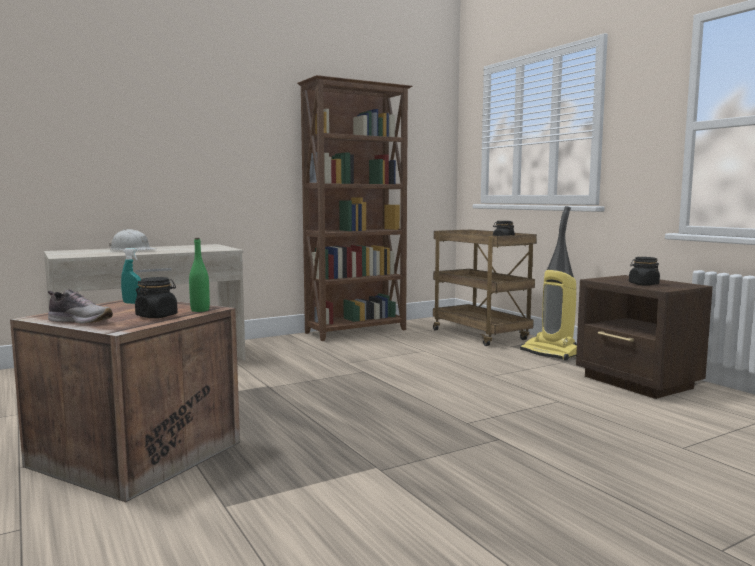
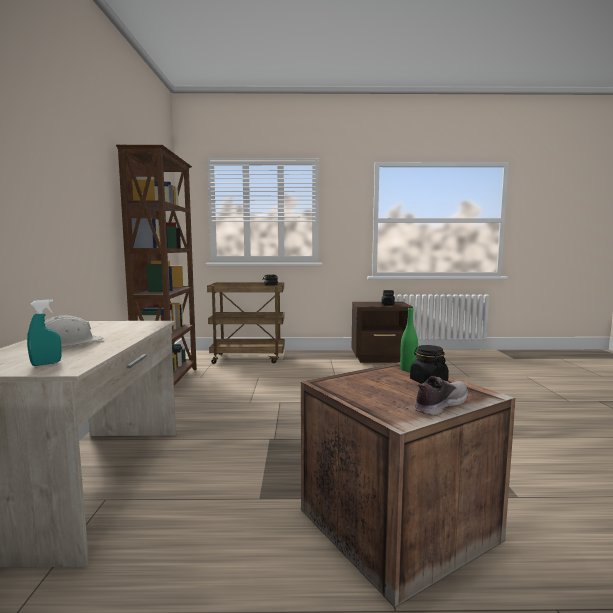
camera: 60 degrees left, 0 degrees up
turquoise spray bottle [121,248,141,304] -> turquoise spray bottle moved to [27,299,62,366]
vacuum cleaner [520,206,577,361] -> none

